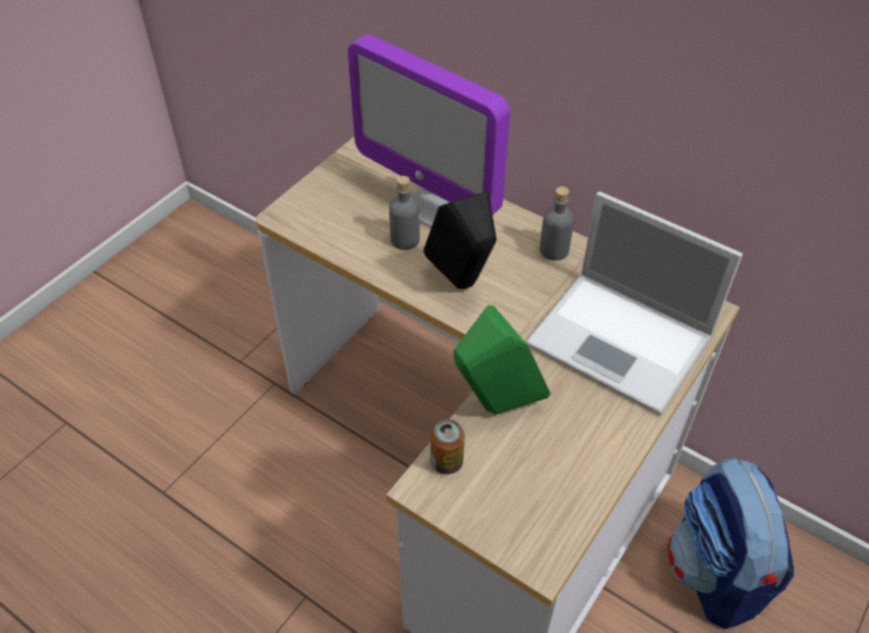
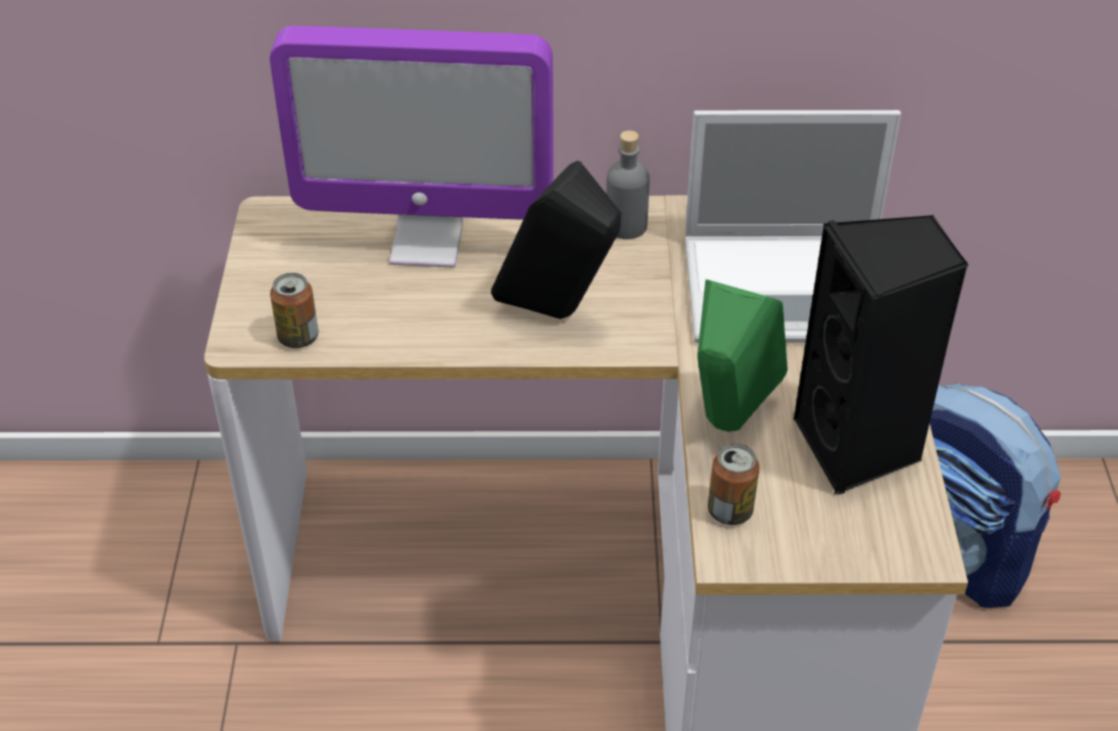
camera: 35 degrees left, 5 degrees down
grey bottle [389,176,420,250] -> none
none -> can [270,273,318,348]
none -> black speaker [794,215,969,494]

